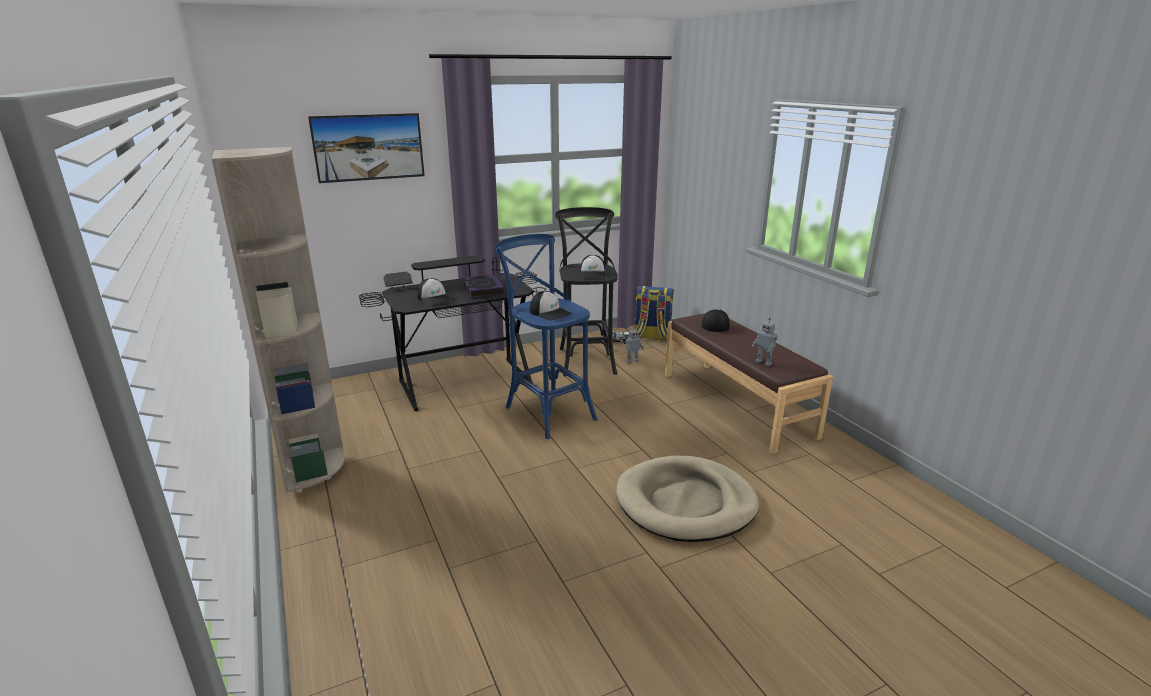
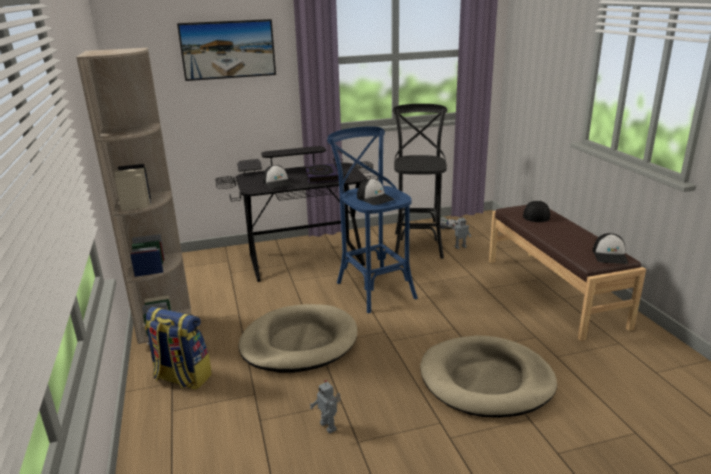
camera: 10 degrees right, 0 degrees up
cap [580,255,605,278] -> cap moved to [592,233,628,264]
backpack [635,286,674,340] -> backpack moved to [145,307,212,390]
toy robot [752,318,778,366] -> toy robot moved to [310,380,341,434]
none -> beige dog bed [239,304,357,373]

